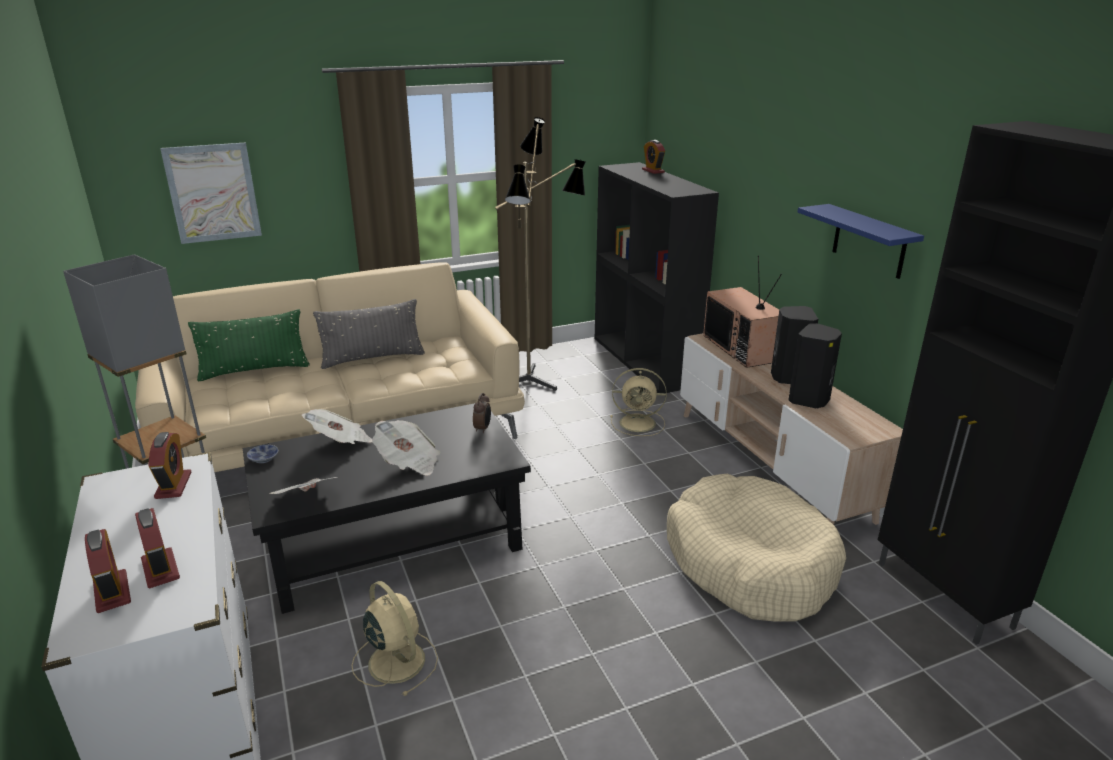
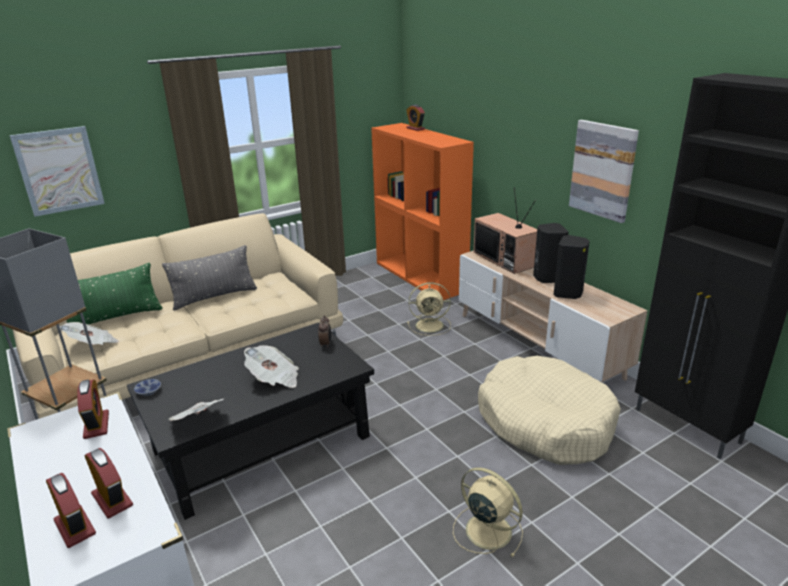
camera: 10 degrees left, 0 degrees up
newspaper [302,409,372,444] -> newspaper moved to [60,322,120,345]
beige fan [352,581,438,696] -> beige fan moved to [453,467,523,557]
floor lamp [495,117,585,391] -> none
black bookcase [595,162,719,393] -> orange bookcase [371,123,474,300]
blue shelf [798,204,924,279] -> picture [569,120,639,223]

